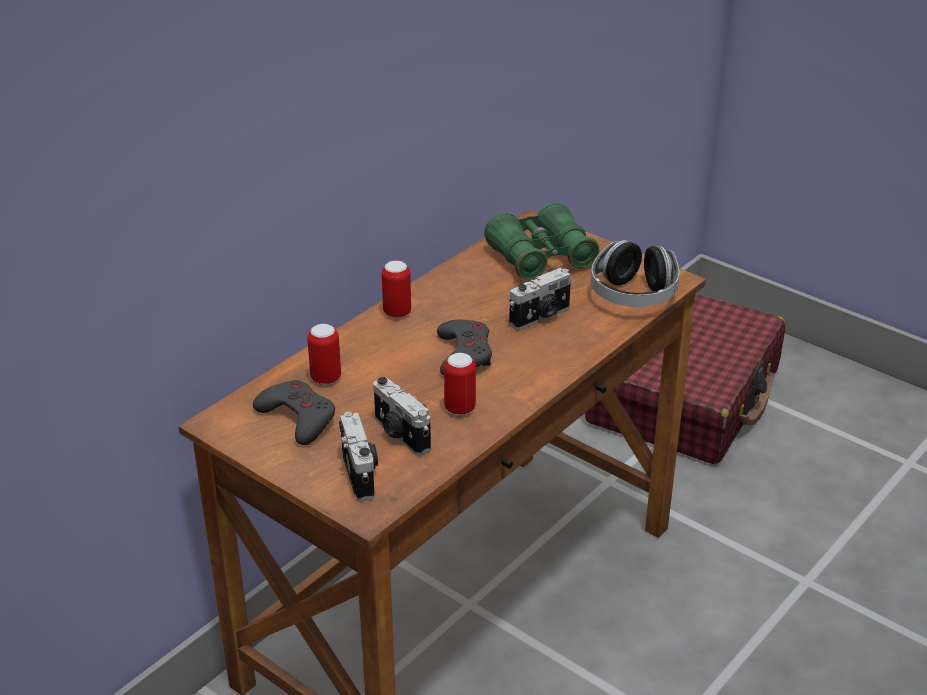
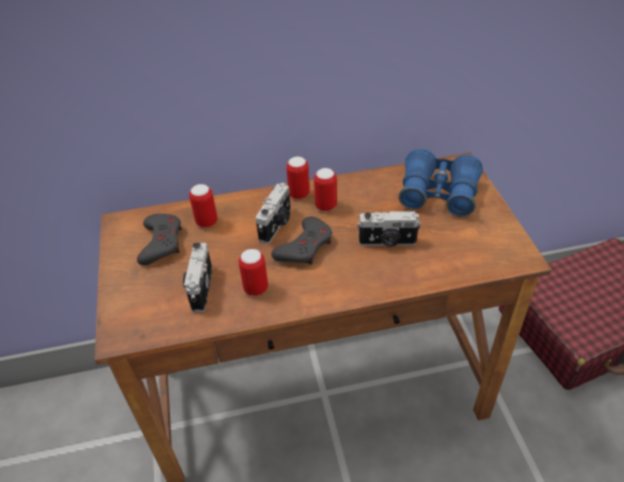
camera: 40 degrees right, 10 degrees up
camera [339,412,378,502] -> camera moved to [256,183,291,244]
green binoculars [484,202,599,280] -> blue binoculars [399,149,483,217]
headphones [591,240,680,307] -> none
none -> can [314,168,337,211]

